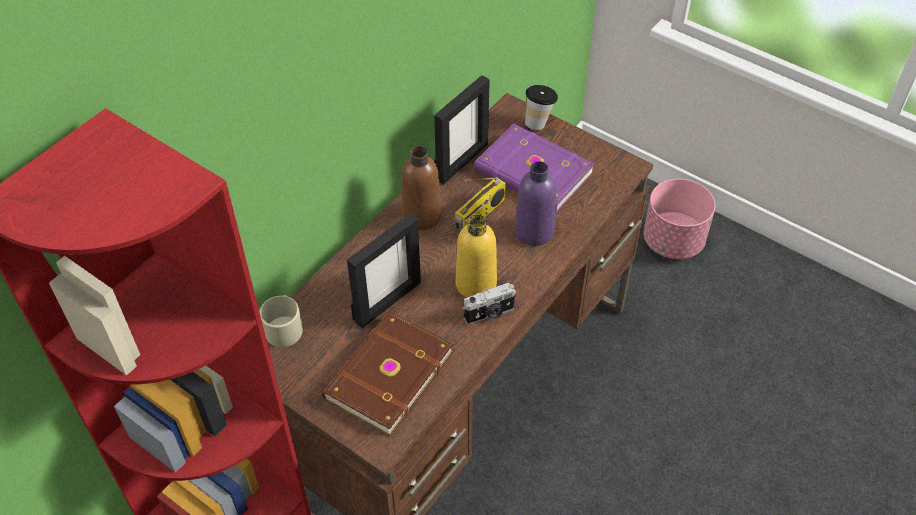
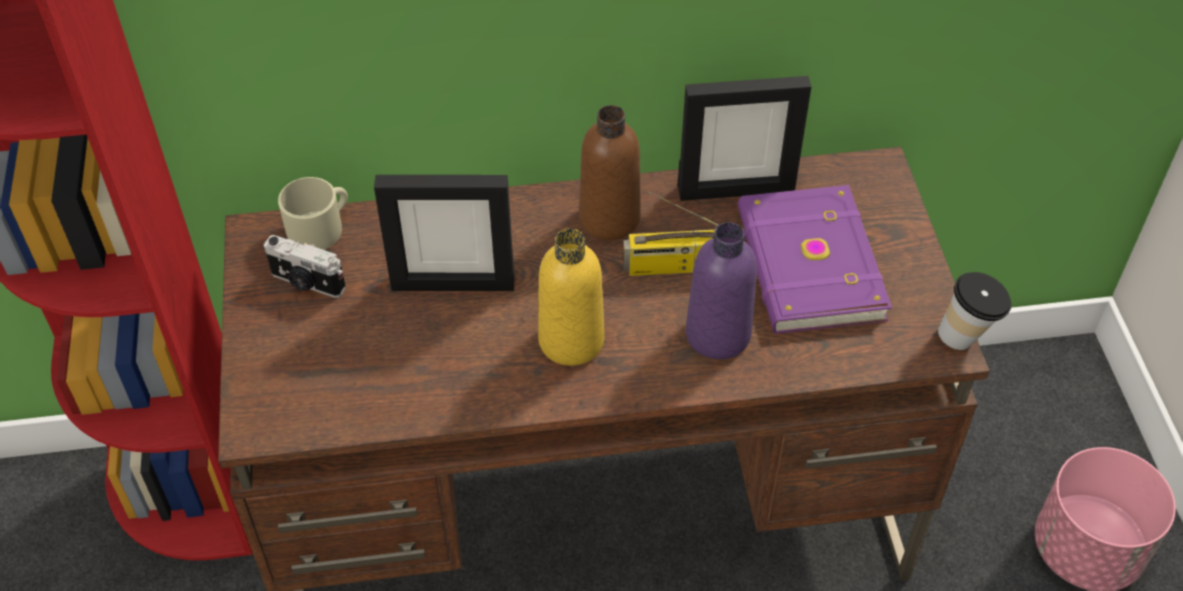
camera: 45 degrees right, 0 degrees up
brown book [322,311,454,436] -> none
camera [463,283,516,324] -> camera moved to [264,235,346,298]
cup [525,85,558,130] -> cup moved to [938,272,1011,350]

